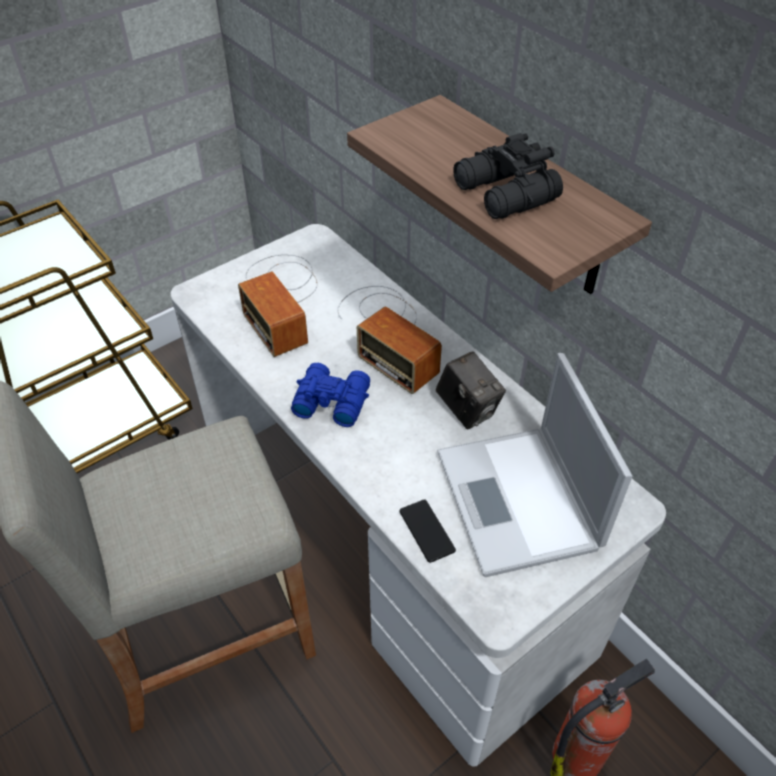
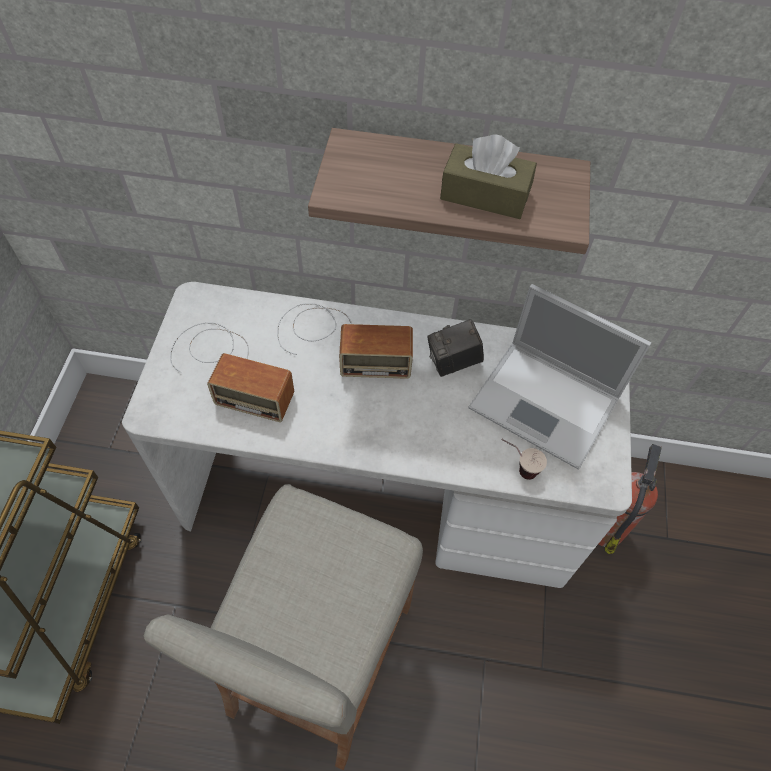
camera: 45 degrees left, 10 degrees up
blue binoculars [291,363,370,427] -> none
phone [400,499,456,563] -> cup [502,439,547,480]
camera [436,351,506,429] -> camera turned 150 degrees clockwise [428,319,484,377]
black binoculars [453,133,563,219] -> brown tissue box [440,134,537,219]

